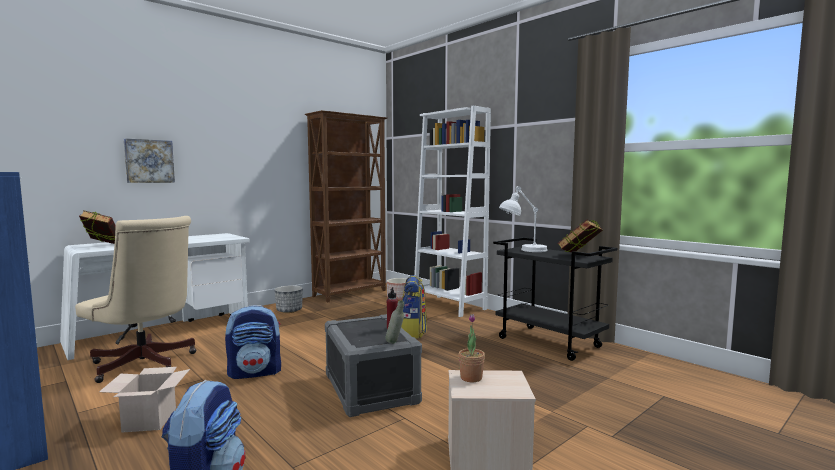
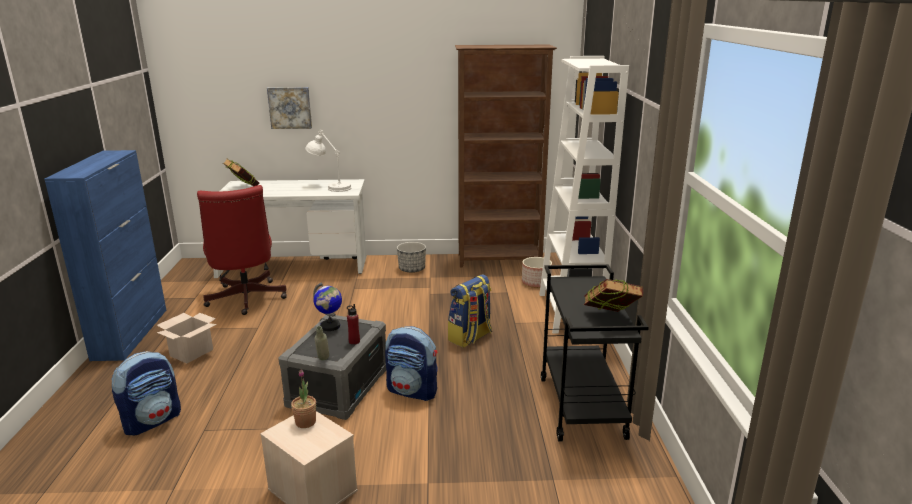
camera: 40 degrees right, 15 degrees up
beige office chair [75,216,197,383] -> red office chair [197,185,287,315]
backpack [225,305,281,379] -> backpack moved to [385,326,438,401]
white table lamp [499,186,548,252] -> white table lamp moved to [305,129,352,192]
none -> globe [313,282,342,331]

